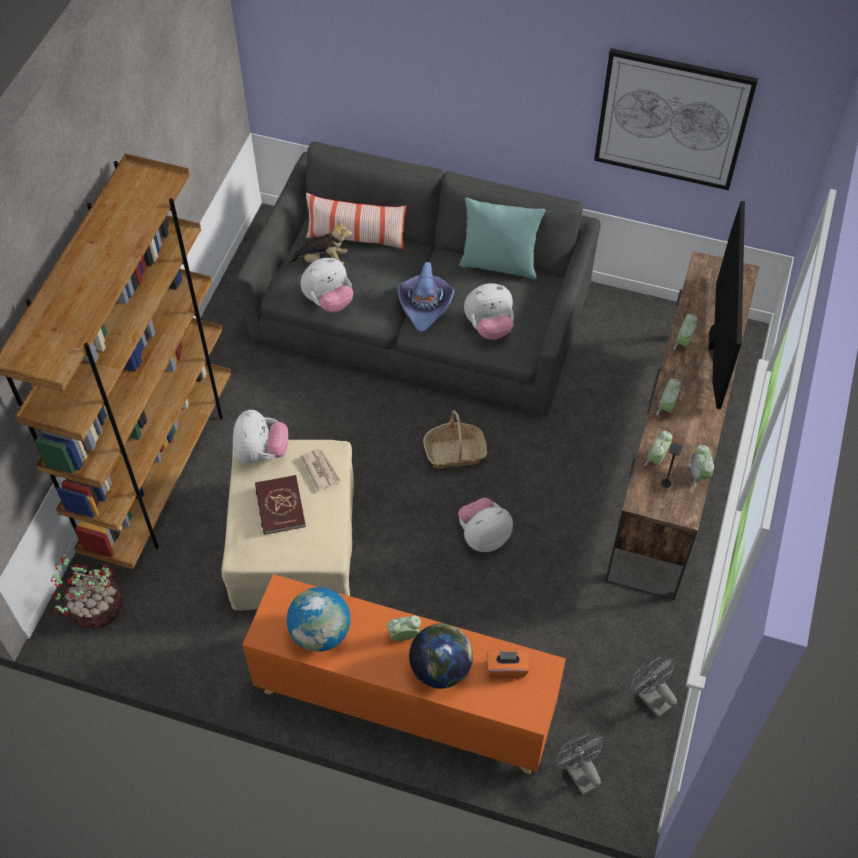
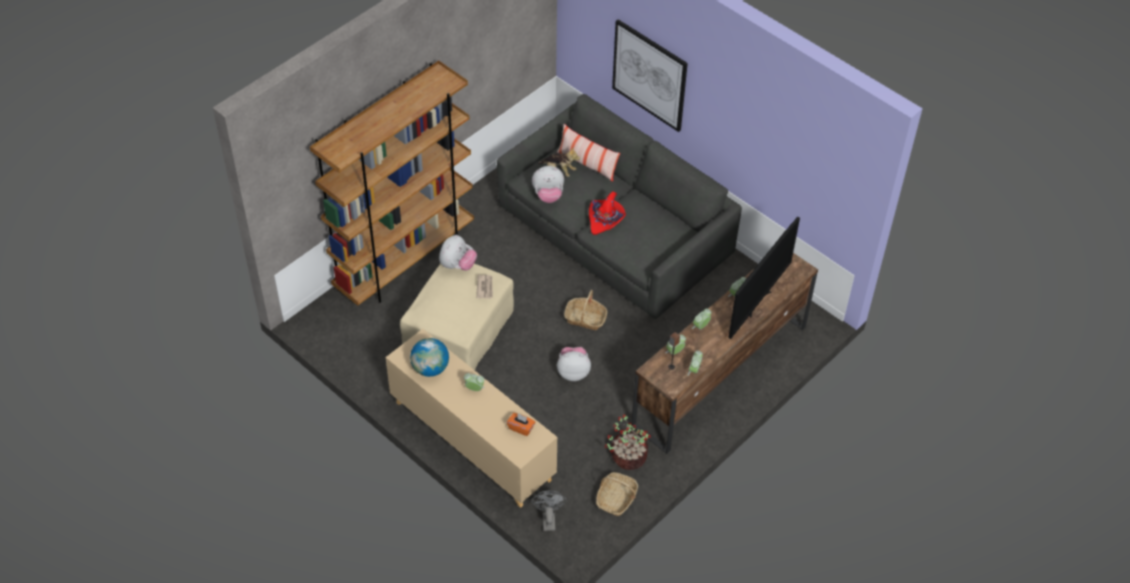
camera: 25 degrees right, 5 degrees down
potted plant [51,557,122,629] -> potted plant moved to [605,414,651,470]
orange cabinet [242,574,566,774] -> beige cabinet [386,329,558,508]
red book [255,475,306,535] -> none
purple hat [398,262,455,333] -> red hat [589,191,626,235]
globe [409,623,473,689] -> none
turquoise pillow [459,197,546,280] -> none
plush toy [464,283,514,340] -> none
picture [594,48,758,190] -> picture moved to [612,19,688,132]
grey fan [631,657,677,717] -> basket [596,472,638,516]

